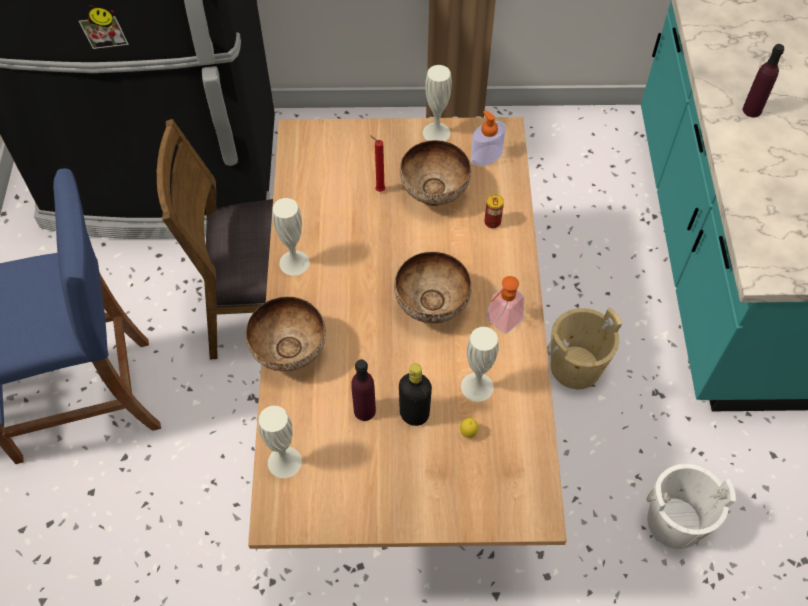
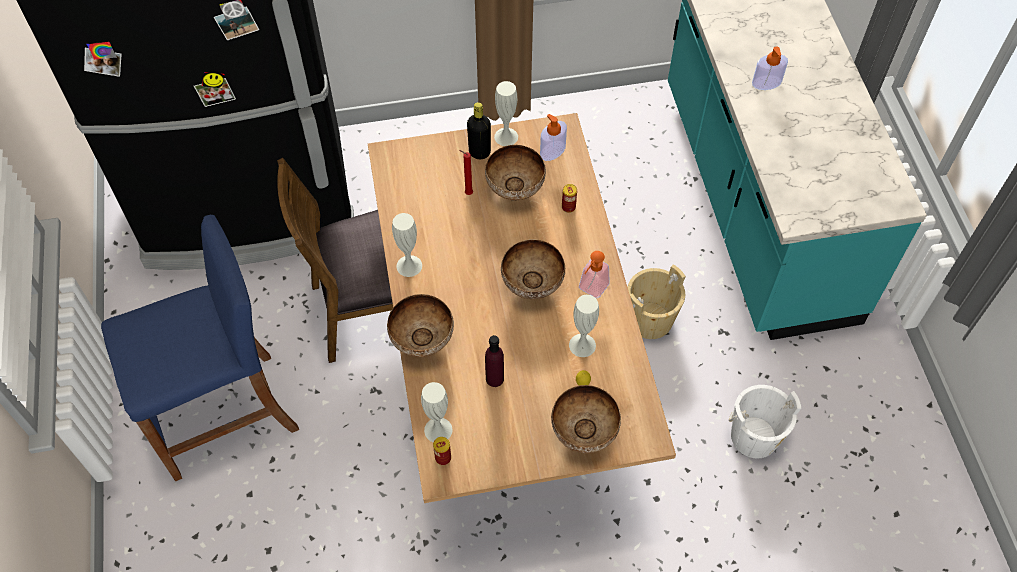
camera: 10 degrees left, 0 degrees up
black bottle [399,364,432,426] -> black bottle moved to [467,102,491,159]
purple bottle [743,44,784,117] -> soap dispenser [752,47,788,90]
none -> can [433,437,451,465]
none -> bowl [551,385,621,453]

